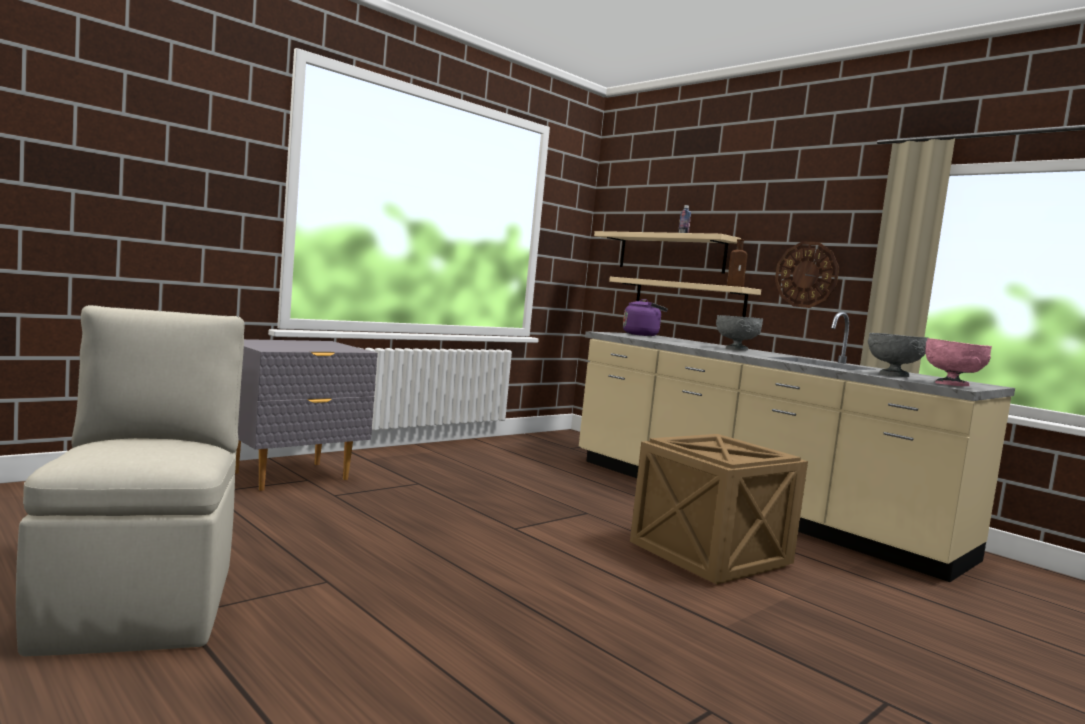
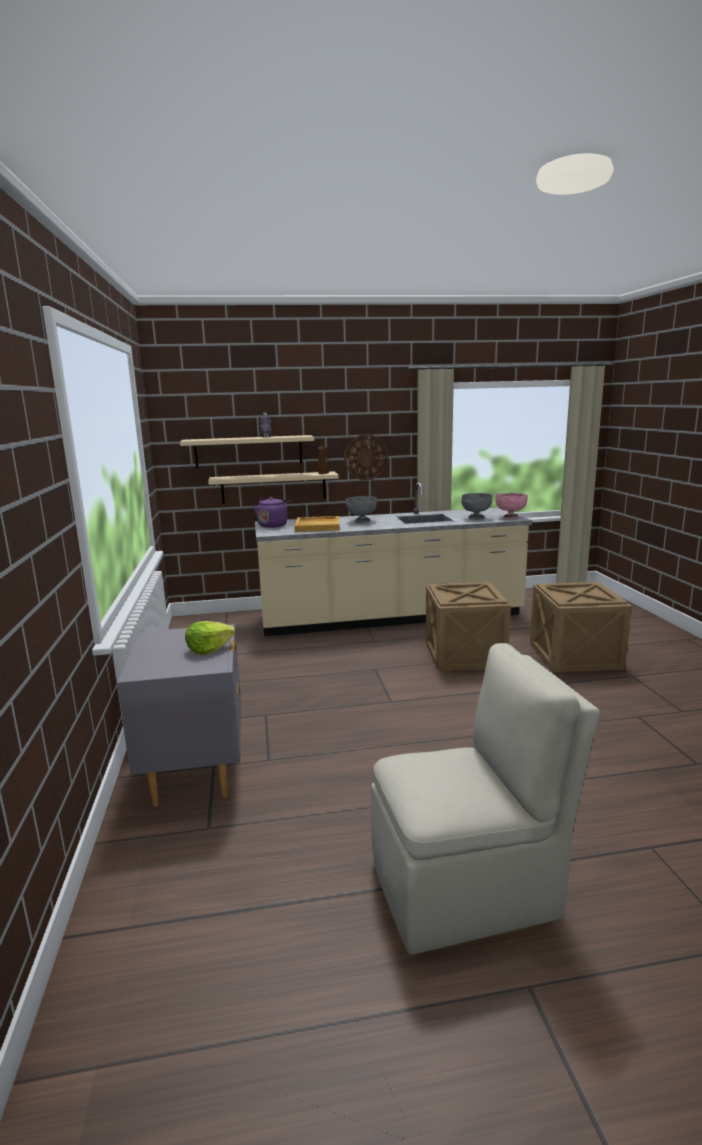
camera: 55 degrees left, 10 degrees up
beige chair [16,305,245,656] -> beige chair turned 150 degrees clockwise [371,643,600,955]
none -> lettuce [185,621,235,655]
none -> beige tray [295,516,340,532]
none -> crate [530,582,632,672]

